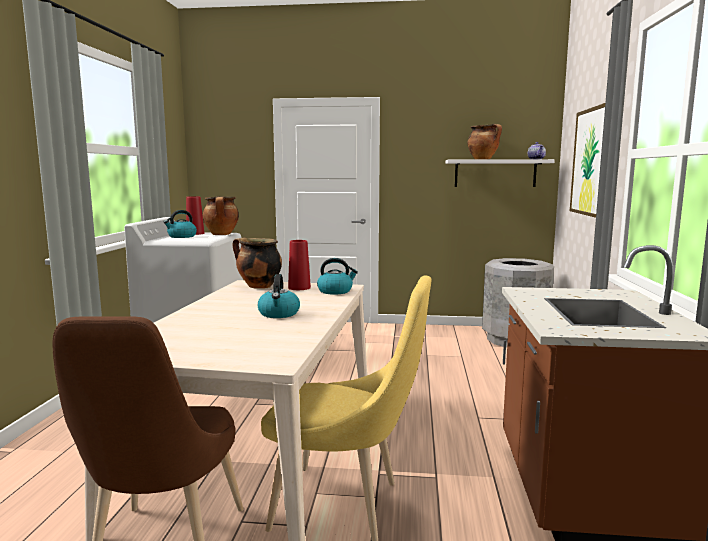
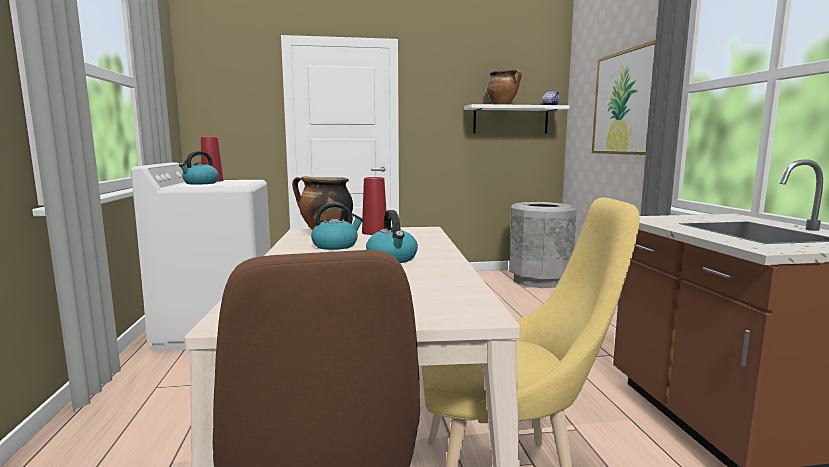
camera: 15 degrees left, 0 degrees up
cooking pot [203,196,239,235] -> none
kettle [317,258,358,295] -> kettle moved to [311,203,364,250]

